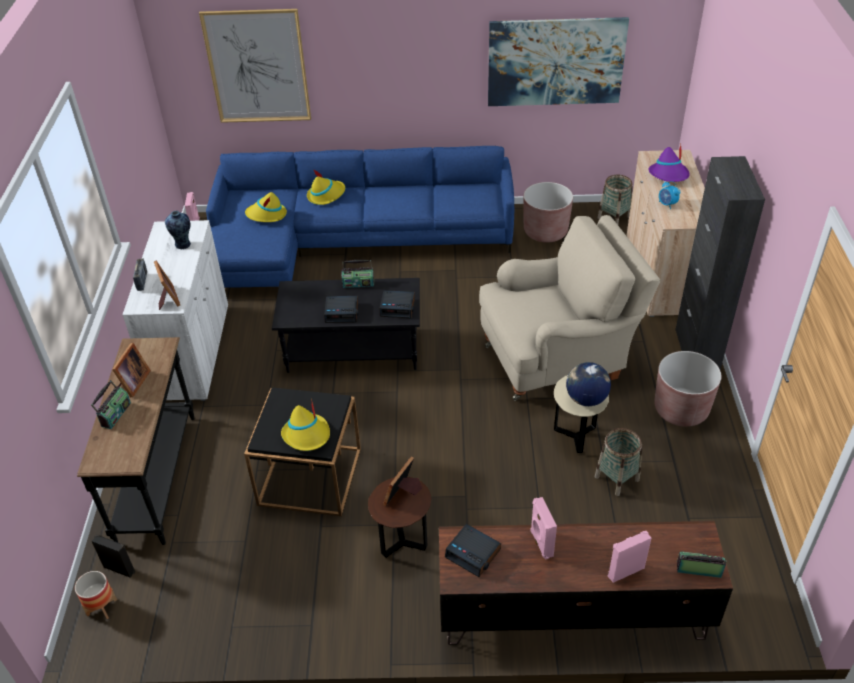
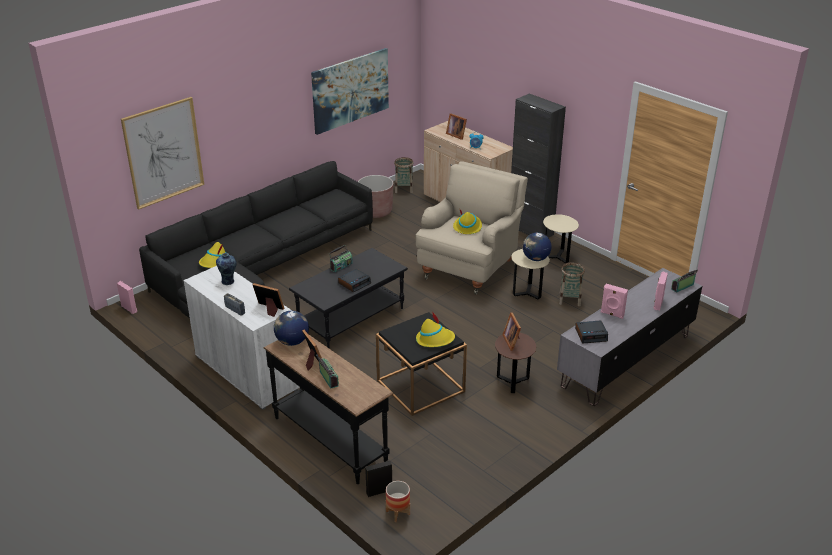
camera: 45 degrees left, 10 degrees down
blue sofa [206,146,514,288] -> black sofa [139,161,373,318]
yellow hat [307,169,345,205] -> yellow hat moved to [453,210,482,234]
alarm clock [380,290,415,318] -> none
brown tv stand [439,521,733,645] -> grey tv stand [557,268,702,406]
purple hat [649,144,690,182] -> picture frame [446,113,467,140]
brown planter [654,351,721,427] -> beige side table [543,214,579,263]
none -> globe [274,311,309,346]

